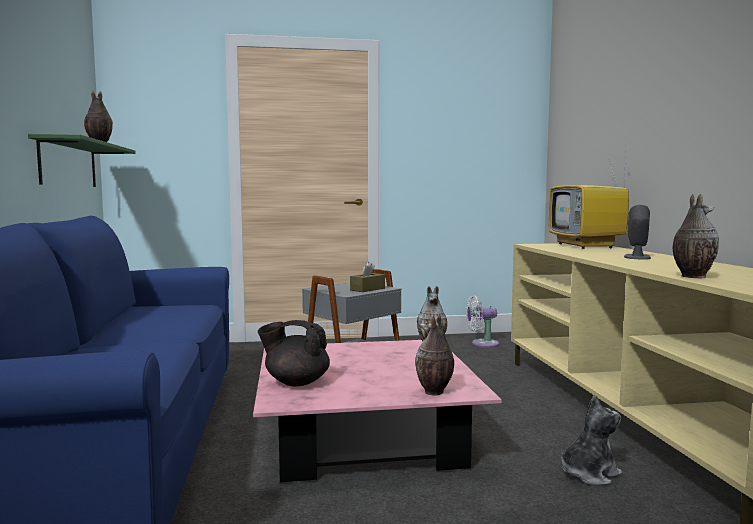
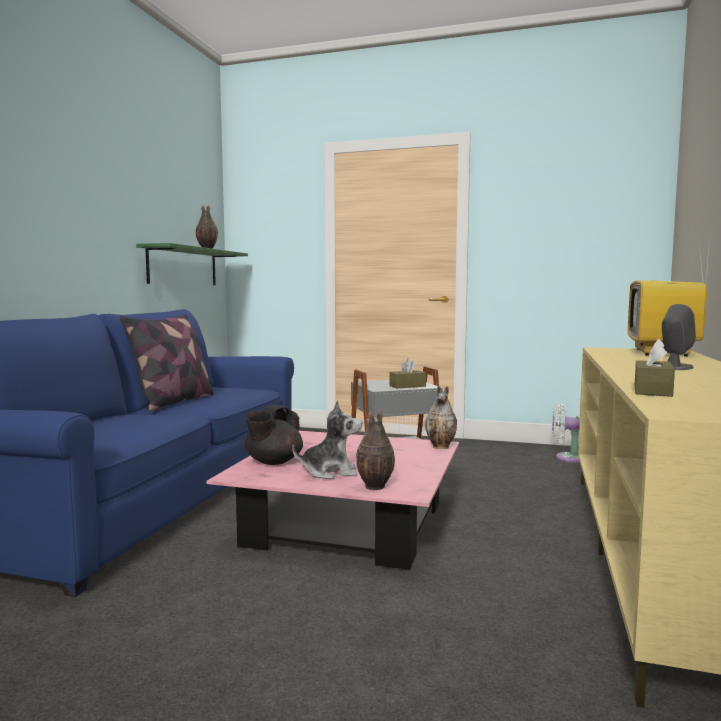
camera: 25 degrees right, 0 degrees up
black teapot [258,320,330,387] -> black teapot turned 90 degrees counterclockwise [244,405,303,465]
plush toy [561,395,622,486] -> plush toy moved to [292,401,362,479]
vase [673,194,719,278] -> brown tissue box [635,339,675,397]
none -> pillow [120,314,214,411]

